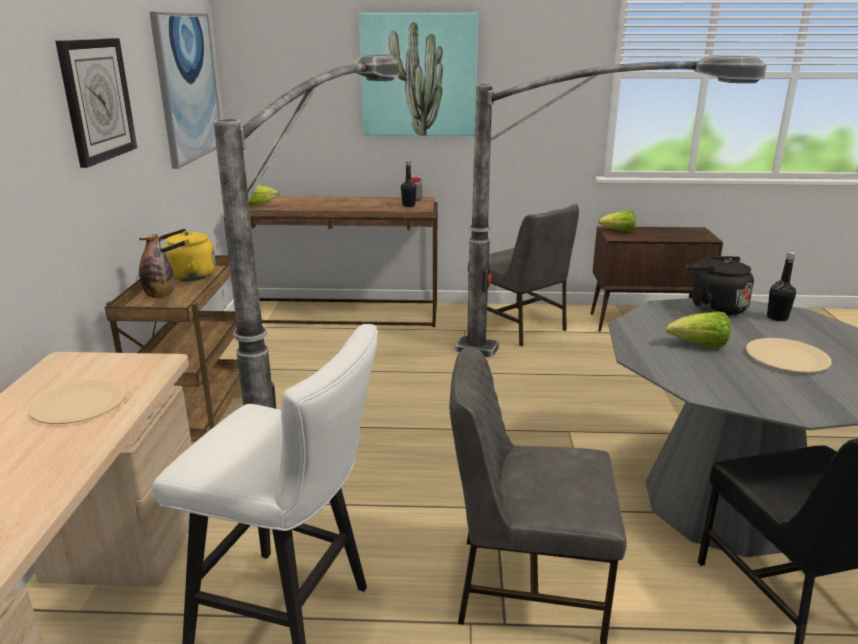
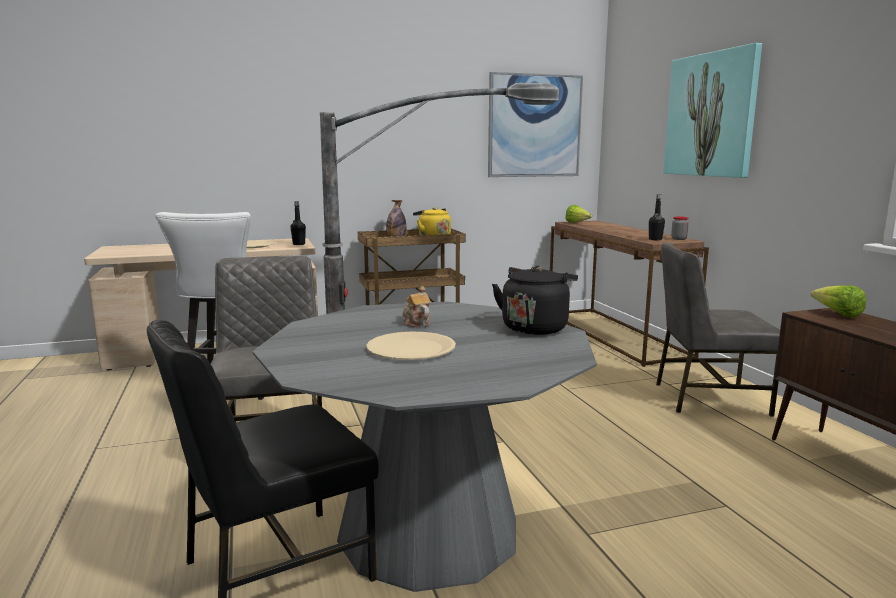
camera: 70 degrees right, 10 degrees down
wall clock [55,38,137,168] -> none
floor lamp [454,56,767,357] -> none
grey chair [468,204,579,346] -> grey chair turned 60 degrees clockwise [656,242,780,417]
lettuce [666,311,731,348] -> teapot [402,286,431,327]
black bottle [767,252,796,321] -> black bottle moved to [290,201,306,245]

